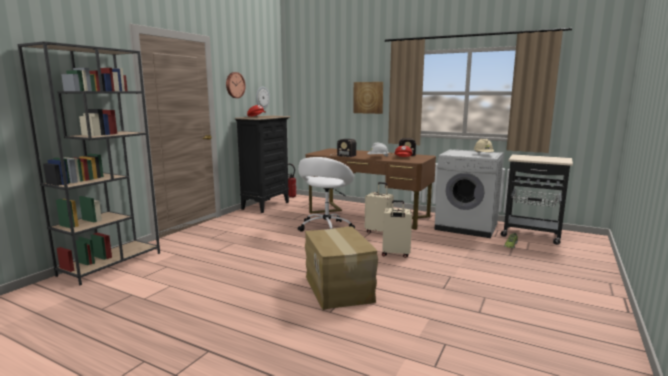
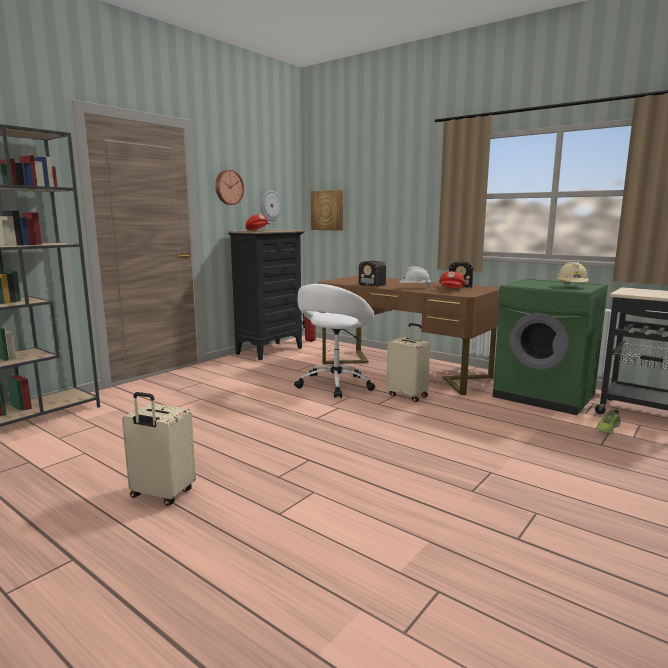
camera: 10 degrees right, 0 degrees up
cardboard box [305,227,378,310] -> none
picture [353,82,383,114] -> picture moved to [311,190,343,231]
beige suitcase [382,200,412,258] -> beige suitcase moved to [122,392,196,506]
white washing machine [434,149,504,238] -> green washing machine [493,279,608,415]

